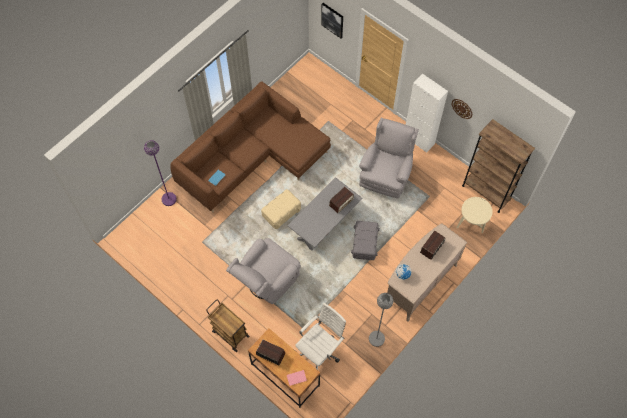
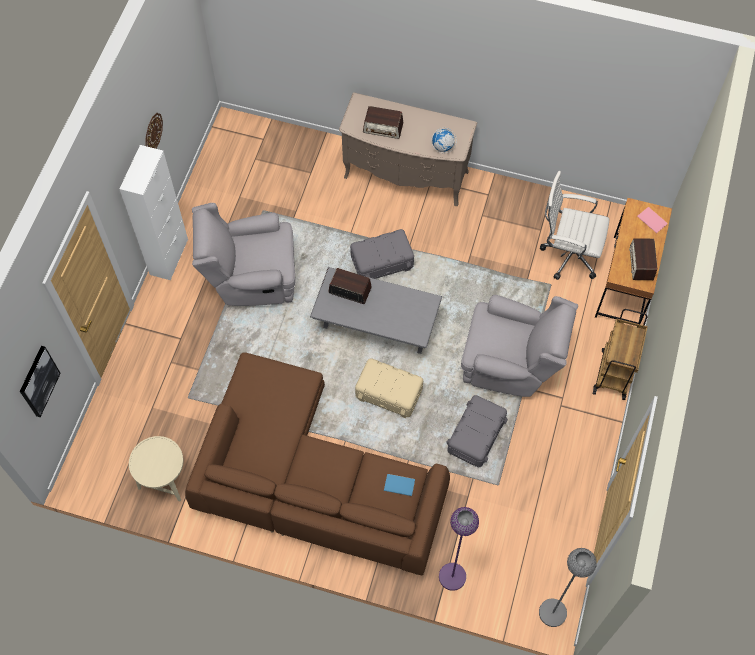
camera: 115 degrees left, 0 degrees up
grey floor lamp [369,293,393,347] -> grey floor lamp moved to [539,548,597,627]
beige side table [456,197,493,233] -> beige side table moved to [129,436,183,501]
brown bookcase [462,119,535,213] -> none
none -> grey storage box [446,395,508,467]

